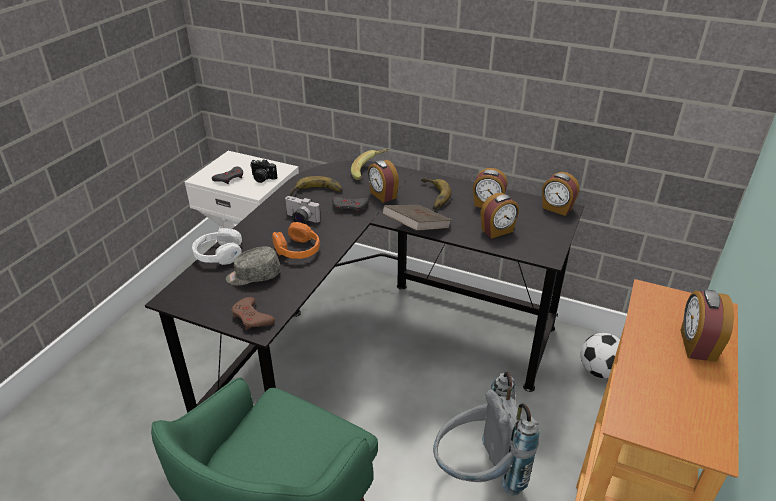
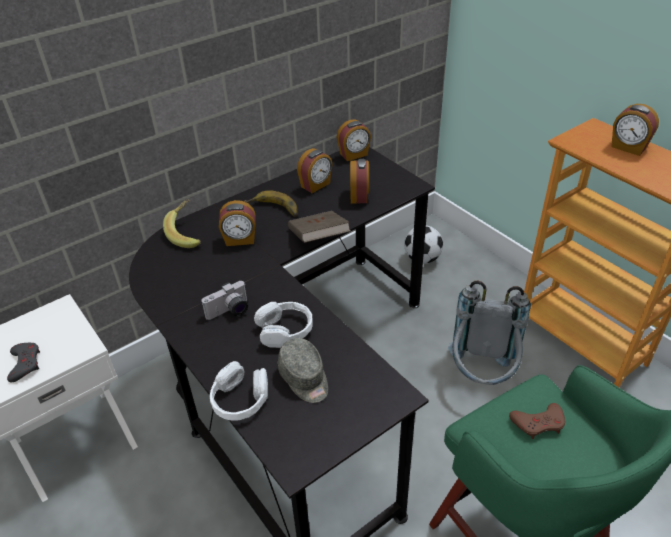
camera: 60 degrees left, 5 degrees up
grey cap [226,246,281,286] -> grey cap turned 45 degrees counterclockwise [278,338,328,403]
brown game controller [232,297,275,330] -> brown game controller moved to [509,403,565,439]
camera [250,159,277,183] -> none
orange headphones [272,222,320,259] -> white headphones [254,302,313,348]
banana [290,176,343,196] -> none
grey game controller [332,197,369,213] -> none

